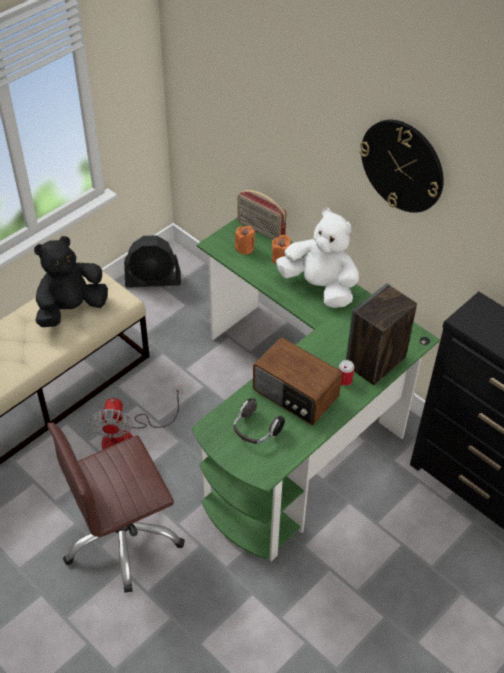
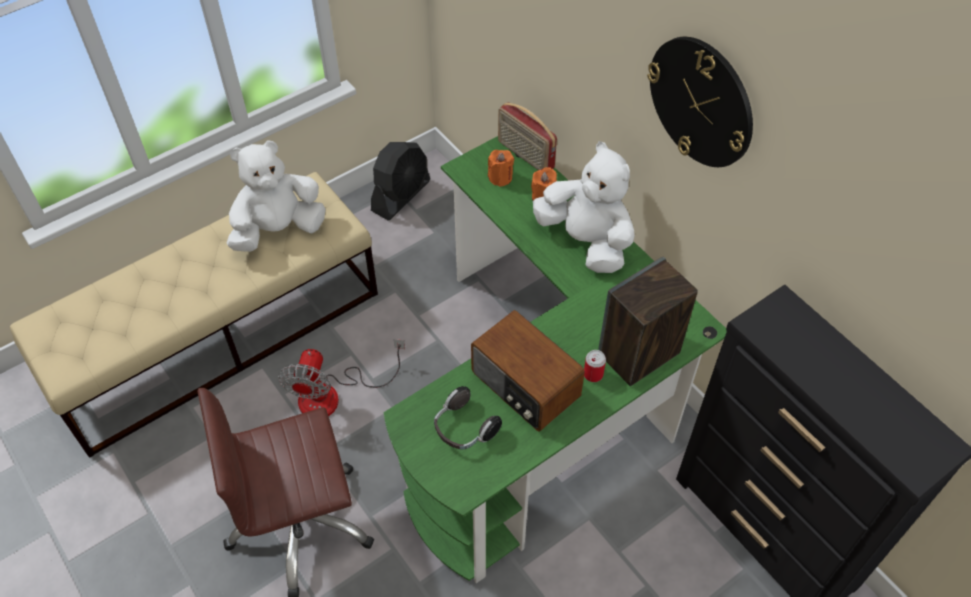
camera: 10 degrees right, 5 degrees up
black plush toy [34,236,108,327] -> white plush toy [227,140,326,252]
black fan [124,235,181,287] -> black fan turned 60 degrees counterclockwise [371,142,430,221]

